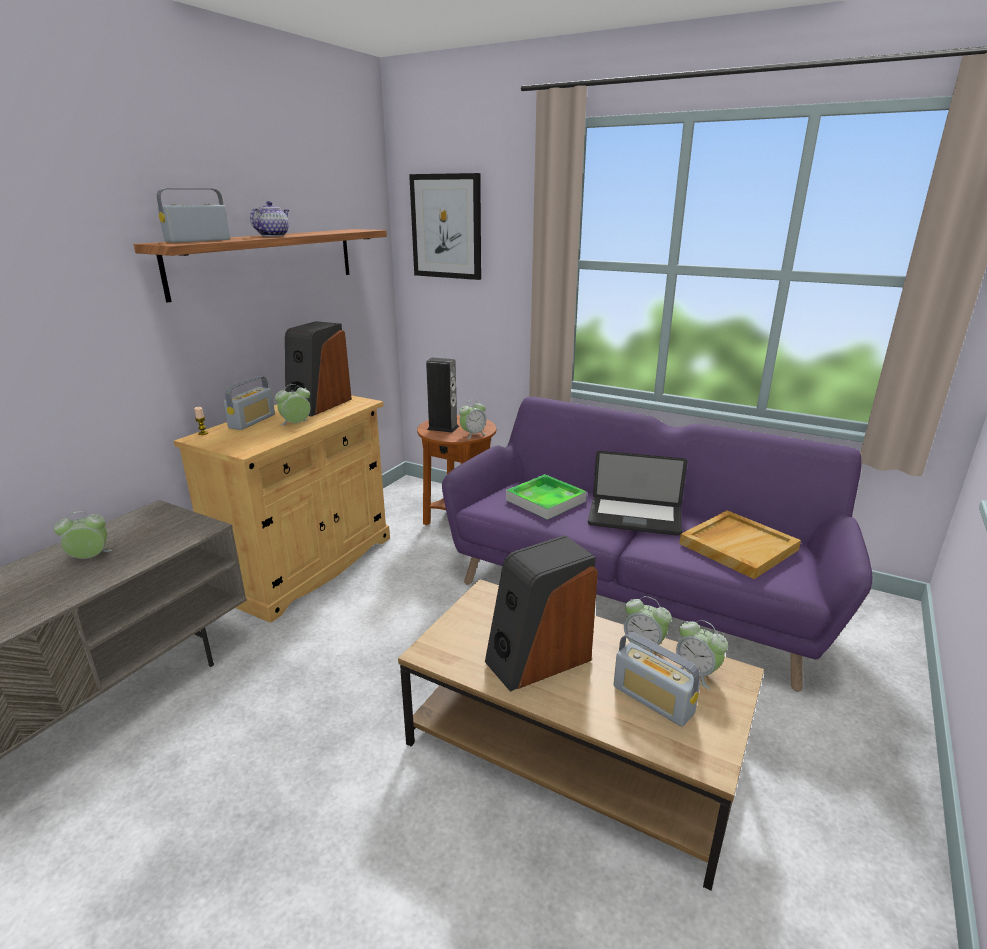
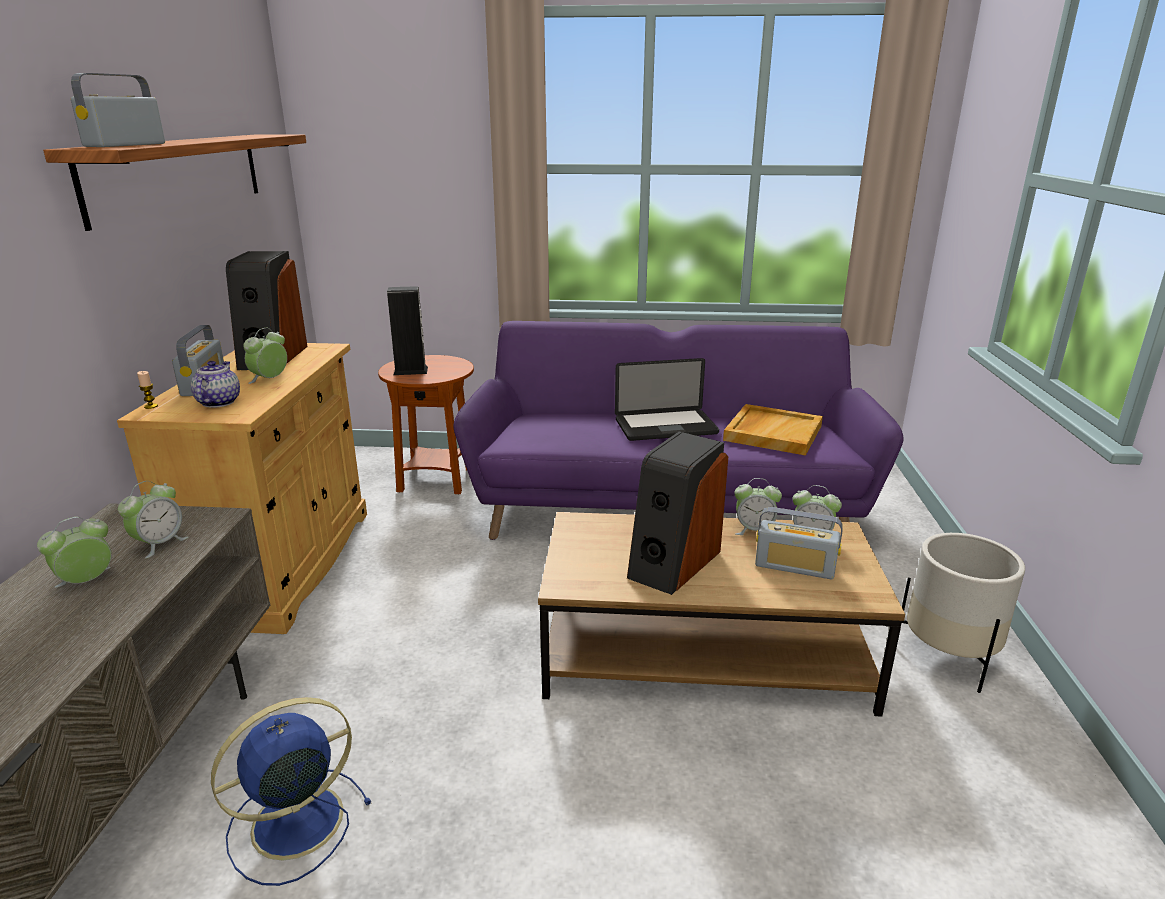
camera: 25 degrees left, 0 degrees up
teapot [250,201,289,237] -> teapot moved to [191,361,240,408]
picture [409,173,481,280] -> none
alarm clock [459,400,486,439] -> alarm clock moved to [118,481,188,558]
tray [506,474,587,520] -> none
none -> blue fan [211,697,372,886]
none -> white planter [902,533,1025,693]

